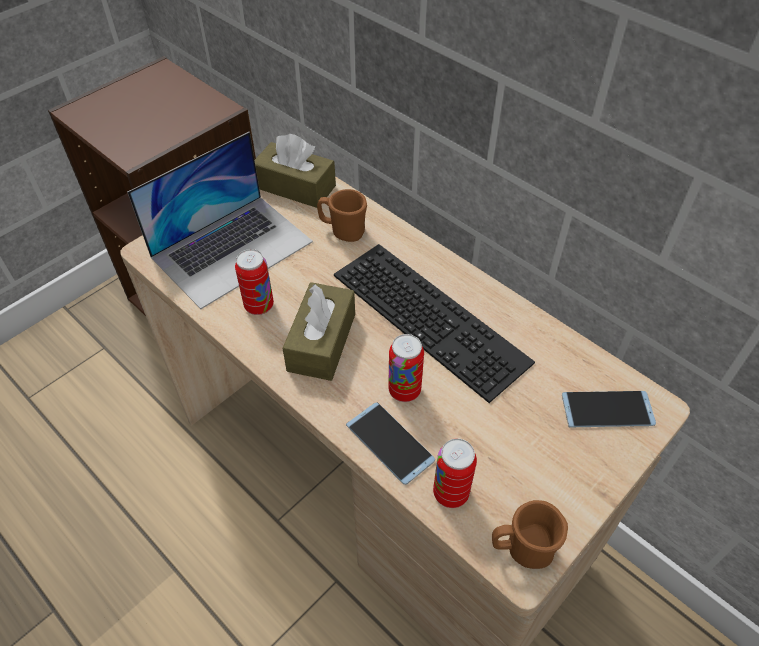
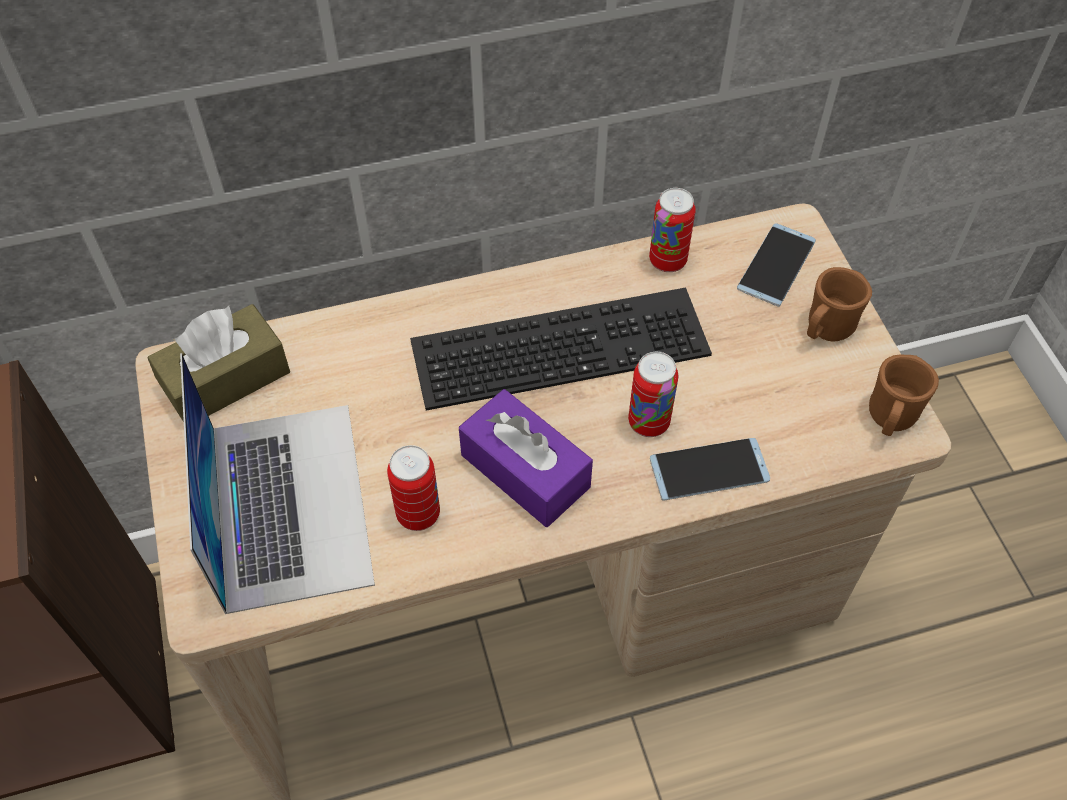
camera: 60 degrees left, 5 degrees up
brown tissue box [283,282,355,381] -> purple tissue box [459,389,593,527]
brown mug [317,189,367,242] -> brown mug moved to [807,267,872,341]
can [433,439,477,508] -> can moved to [649,188,696,272]

